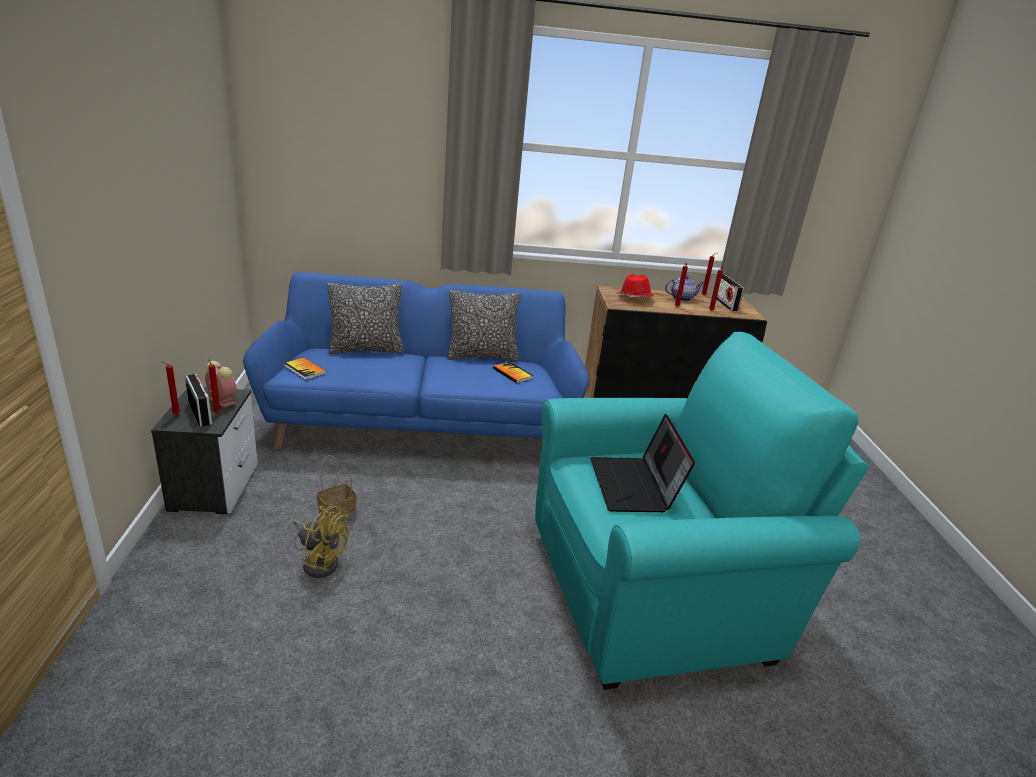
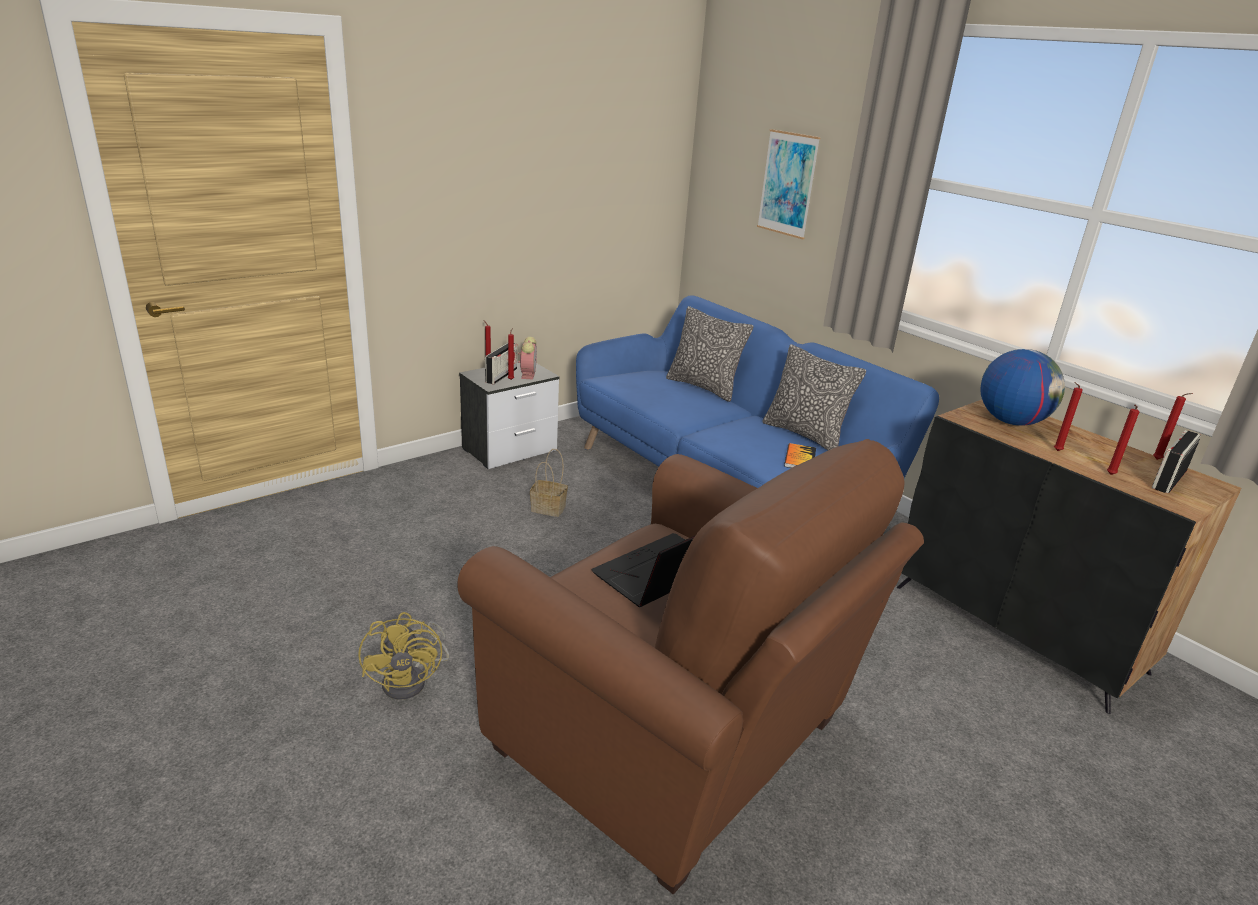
camera: 55 degrees right, 0 degrees up
book [284,357,326,380] -> none
yellow fan [293,506,349,578] -> yellow fan moved to [358,612,449,700]
turquoise armchair [535,332,868,690] -> brown armchair [457,439,924,894]
red hat [617,274,654,297] -> globe [980,349,1065,426]
teapot [665,275,704,301] -> none
none -> picture [757,129,821,239]

